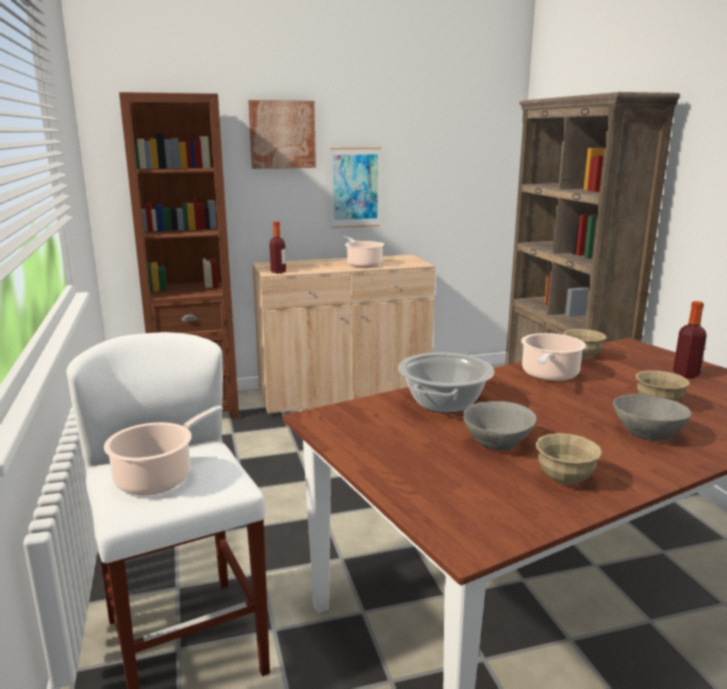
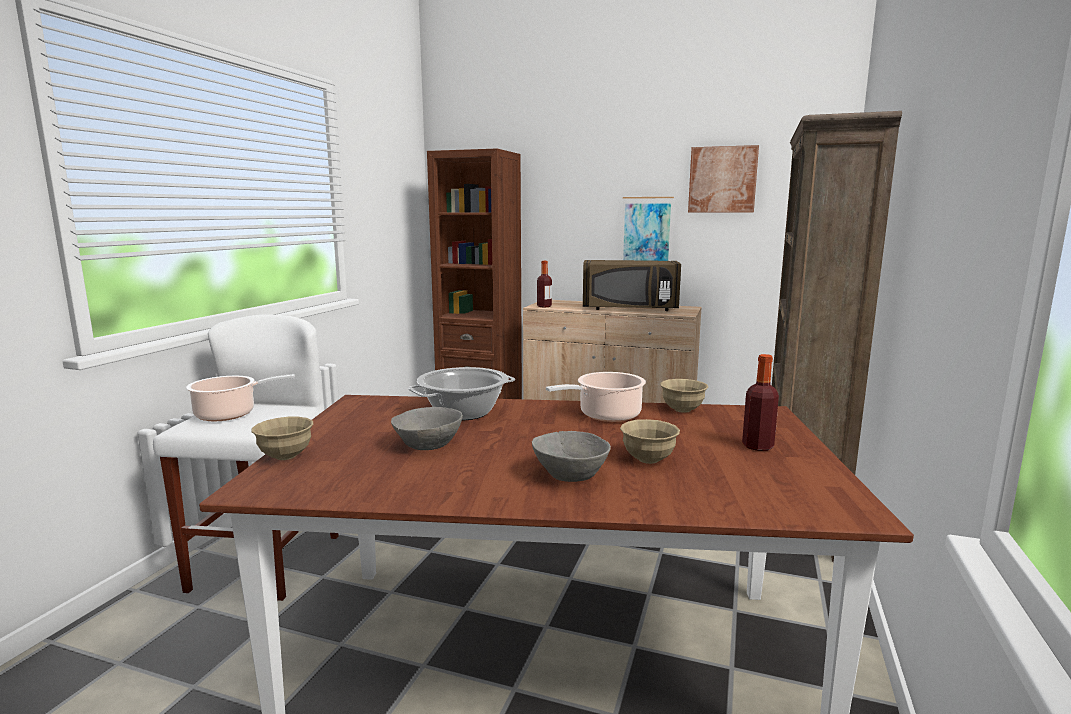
camera: 35 degrees right, 5 degrees down
picture [248,100,316,169] -> picture moved to [688,145,759,213]
cooking pot [343,236,384,267] -> brown microwave [583,260,681,311]
beige bowl [536,433,602,485] -> beige bowl moved to [251,417,313,460]

